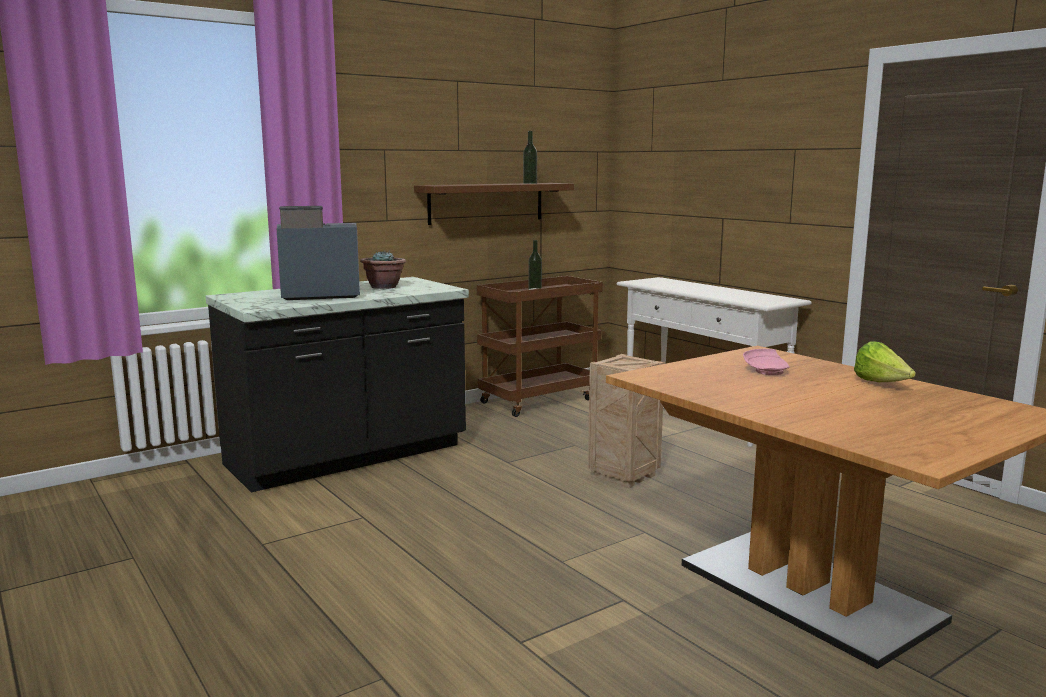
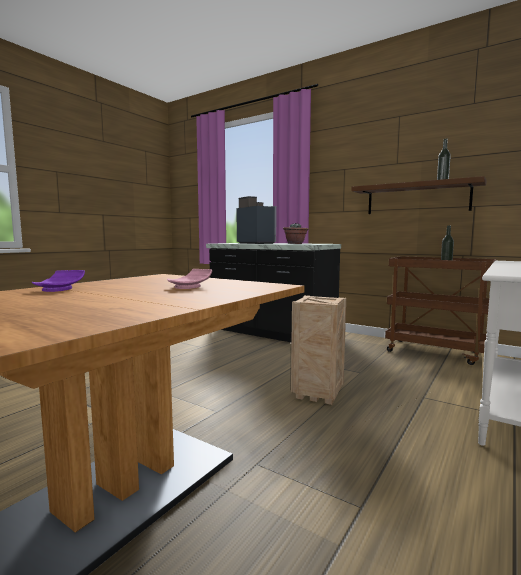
camera: 70 degrees right, 5 degrees down
lettuce [854,342,916,382] -> none
none -> purple plate [32,270,85,292]

